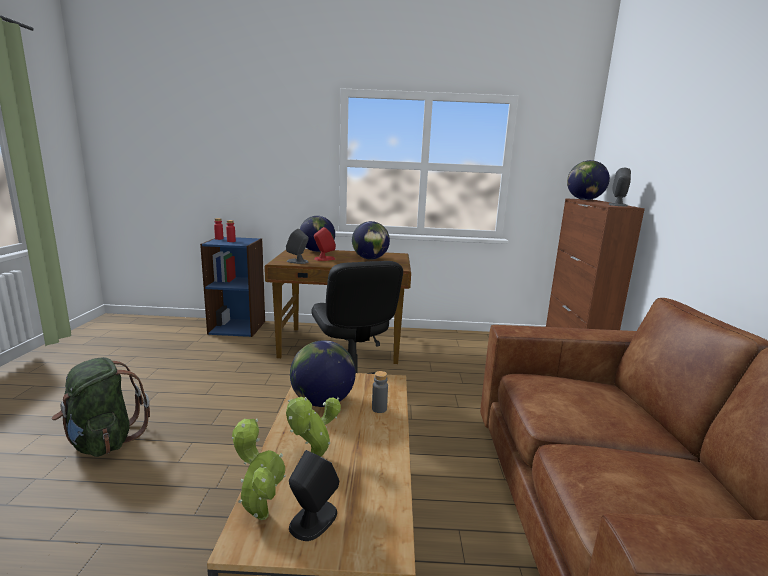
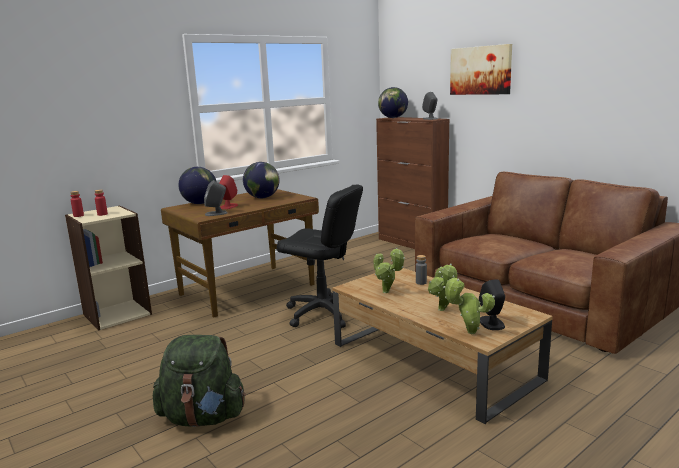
camera: 40 degrees left, 0 degrees up
blue bookcase [200,237,265,337] -> beige bookcase [65,205,152,331]
globe [290,340,356,407] -> potted plant [373,248,405,293]
none -> picture [450,44,512,95]

